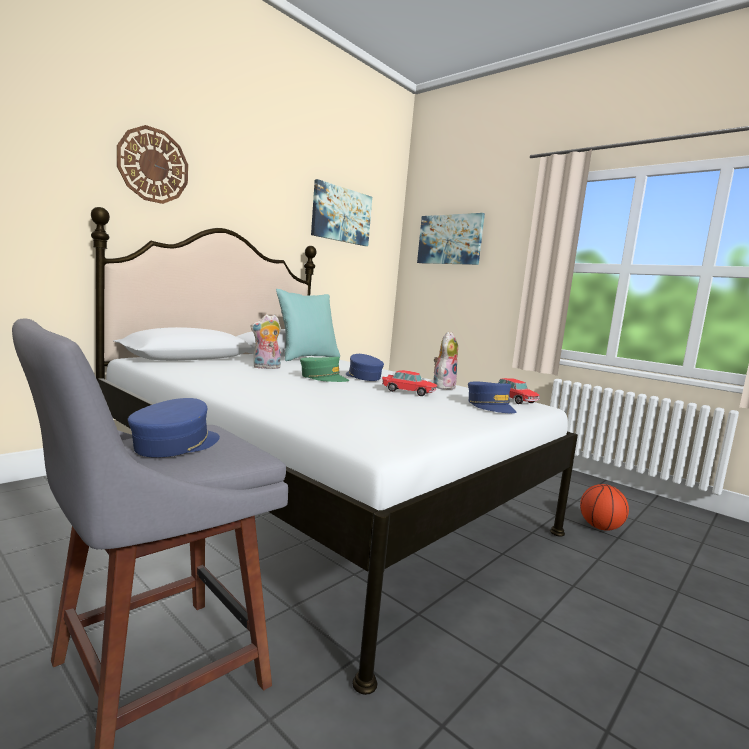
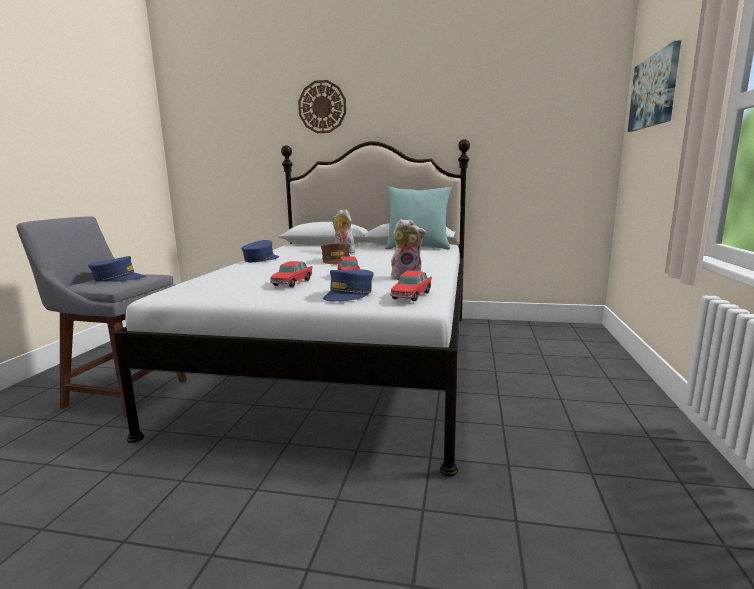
camera: 60 degrees right, 5 degrees up
green cap [300,357,350,382] -> brown cap [321,243,350,264]
picture [311,179,372,246] -> none
blue cap [346,354,384,381] -> blue cap moved to [241,240,279,262]
basketball [580,484,629,531] -> none
none -> toy car [270,261,313,287]

